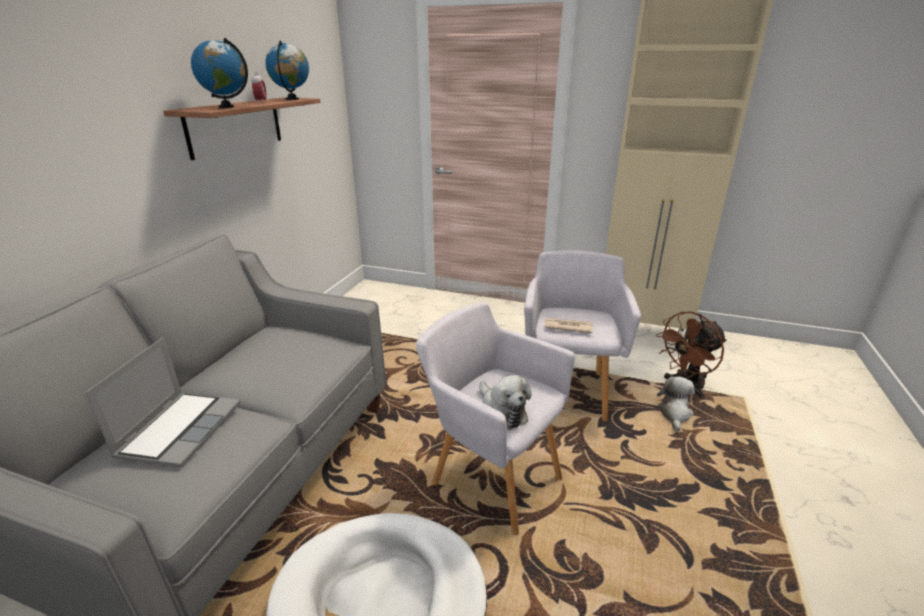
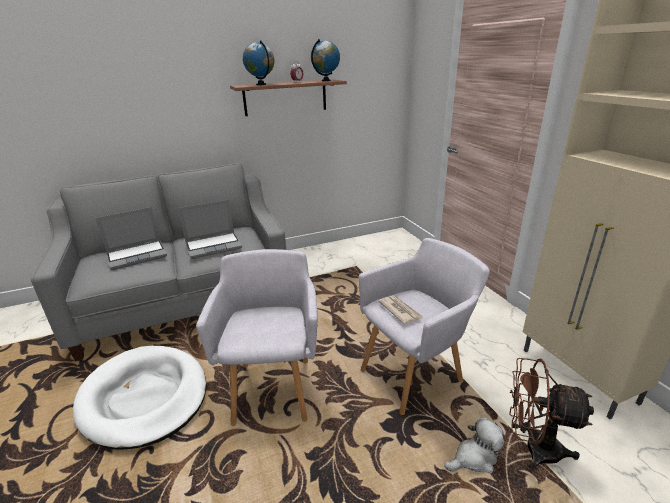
camera: 50 degrees right, 0 degrees up
plush toy [480,375,532,430] -> none
none -> laptop [178,199,242,259]

